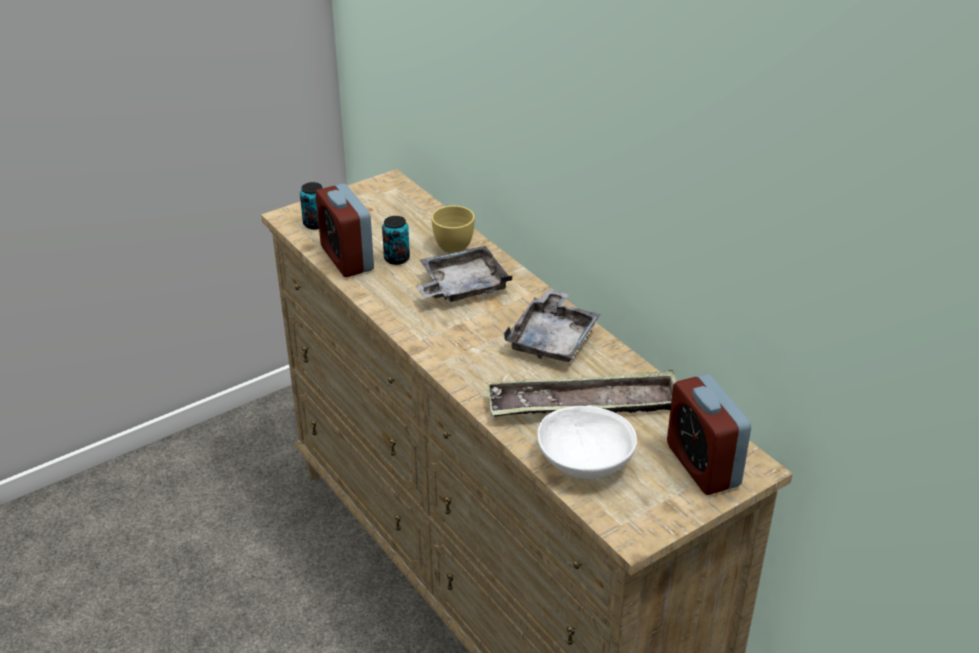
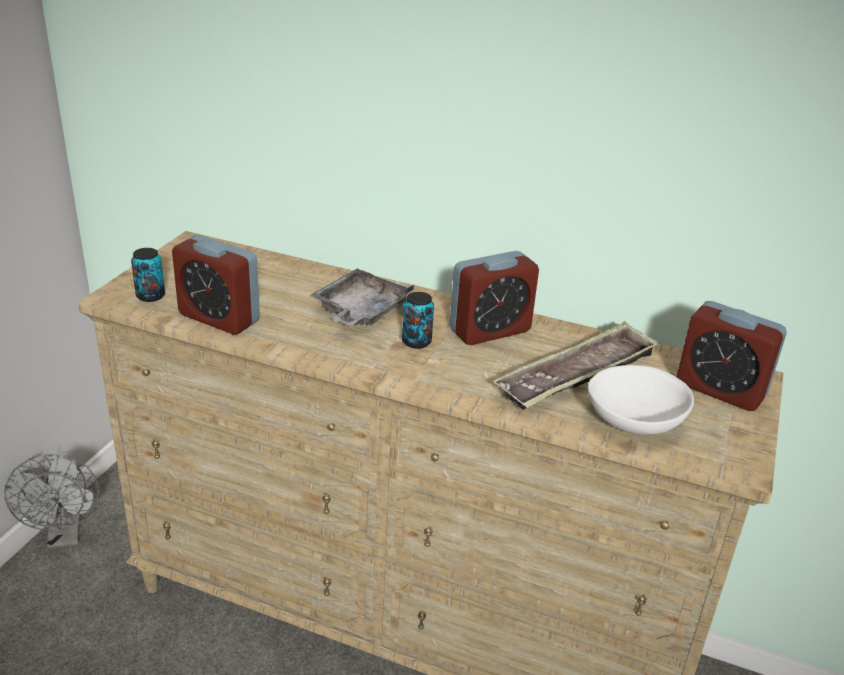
camera: 35 degrees left, 5 degrees down
can [382,216,410,265] -> can moved to [402,292,434,349]
yellow cup [431,205,475,253] -> none
grey tray [504,289,601,362] -> alarm clock [450,251,539,345]
none -> grey fan [4,454,99,548]

